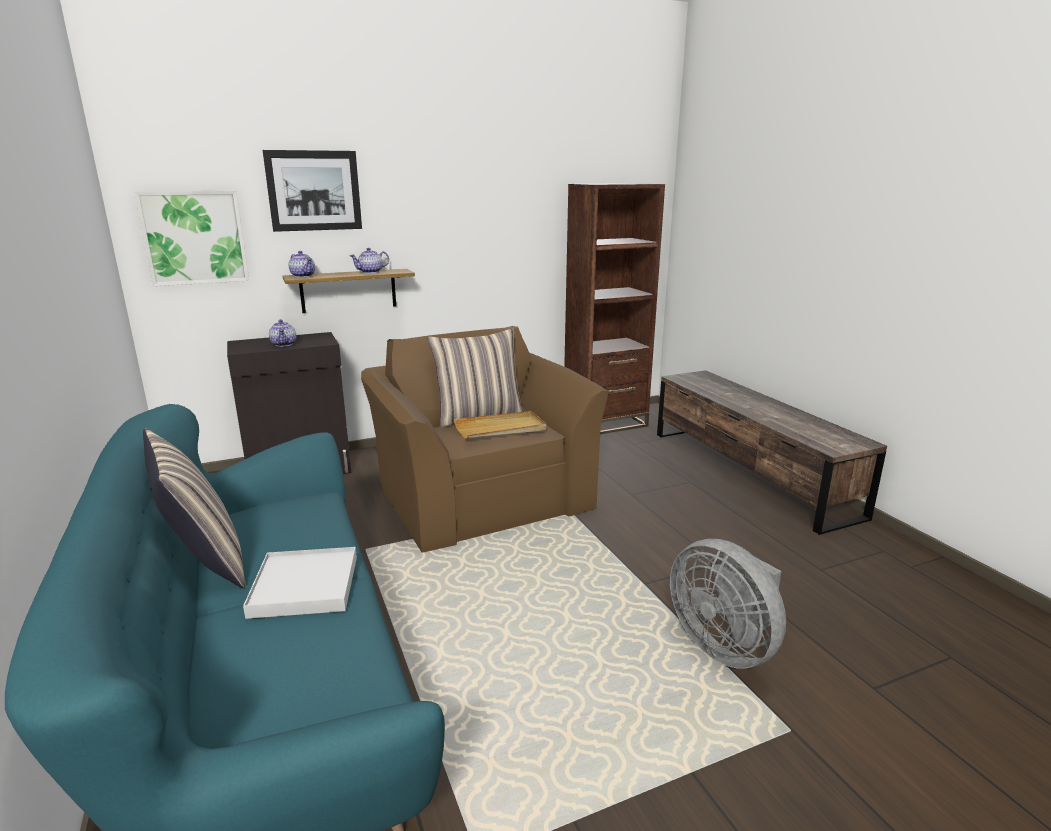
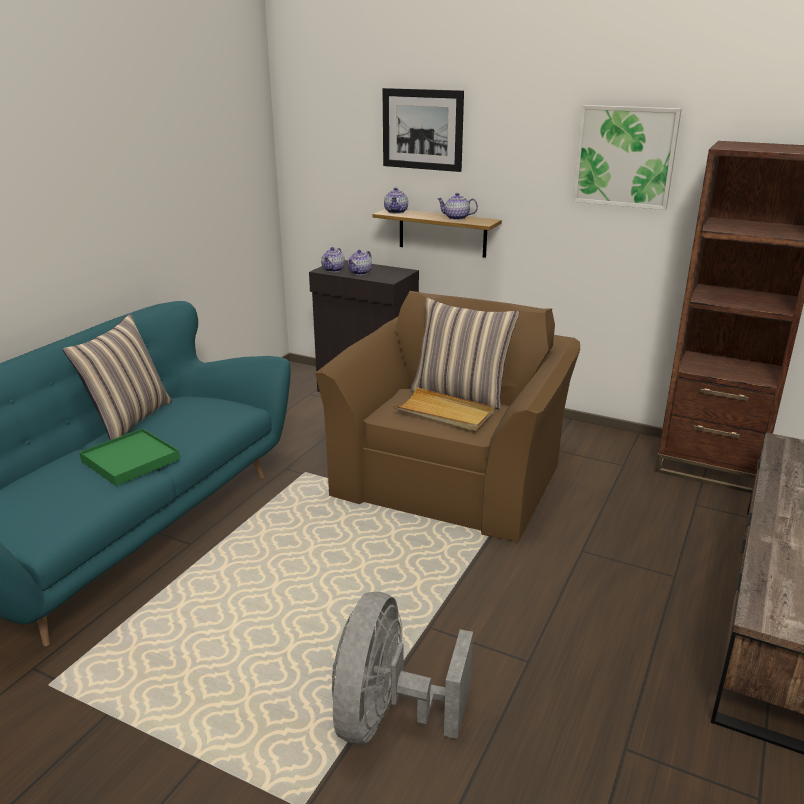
camera: 50 degrees right, 5 degrees up
picture [134,191,249,286] -> picture moved to [573,105,682,210]
white tray [243,547,357,619] -> green tray [79,428,180,486]
none -> teapot [321,247,345,272]

